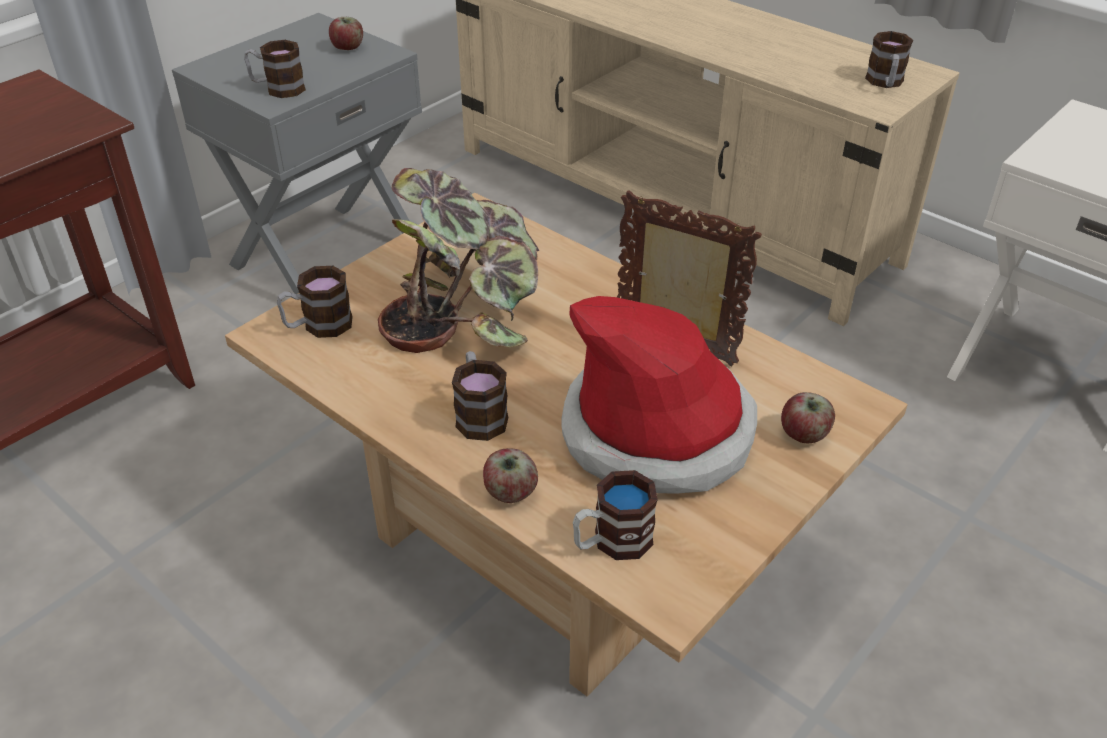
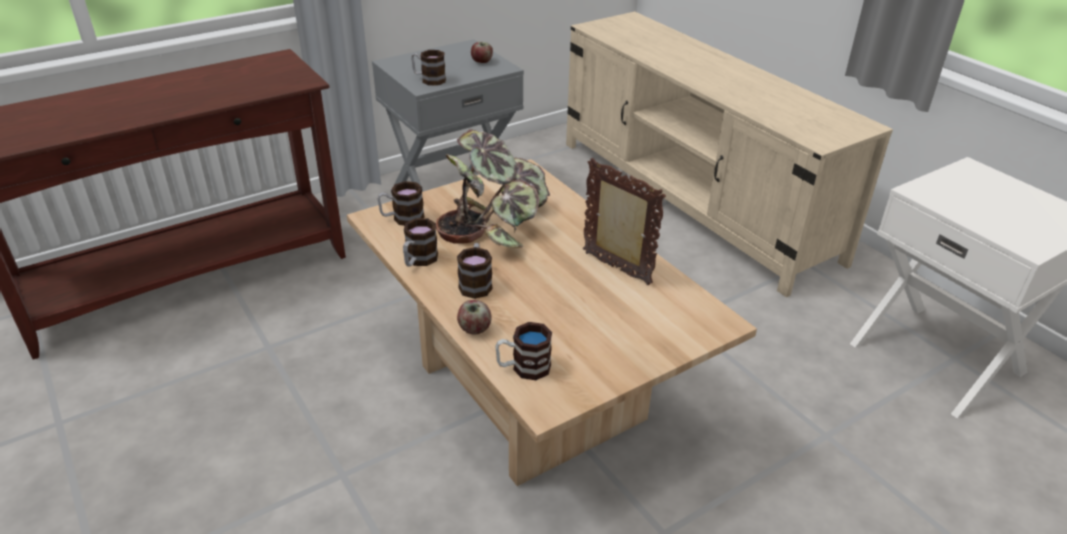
camera: 15 degrees right, 5 degrees down
hat [562,296,757,494] -> none
apple [781,392,835,443] -> none
mug [865,31,913,88] -> mug moved to [403,218,438,267]

